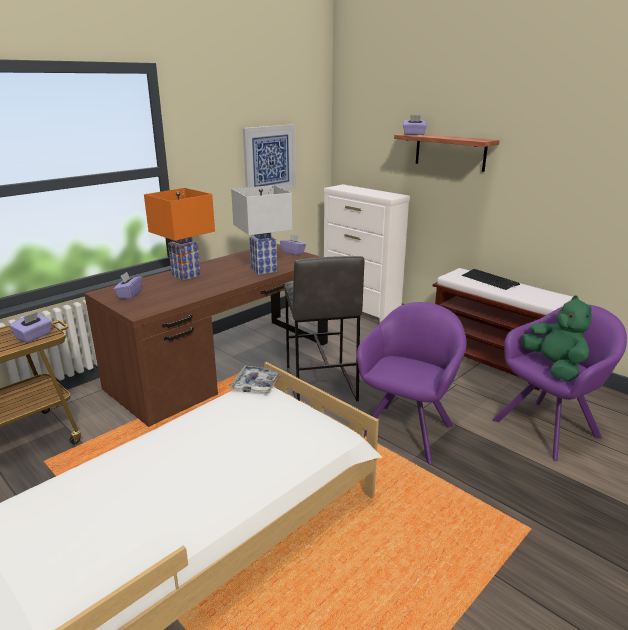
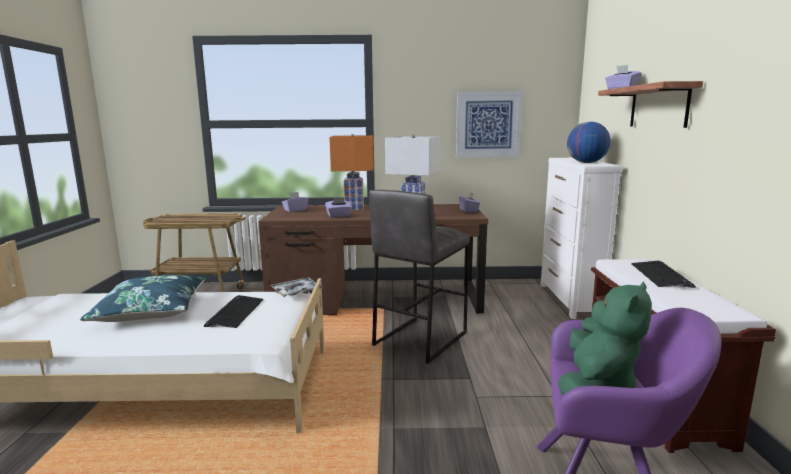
camera: 45 degrees right, 10 degrees down
purple tissue box [10,312,52,343] -> purple tissue box moved to [325,197,352,218]
purple armchair [357,302,467,465] -> none
none -> blue pillow [80,275,205,322]
none -> keyboard [204,295,264,328]
none -> globe [567,122,611,163]

